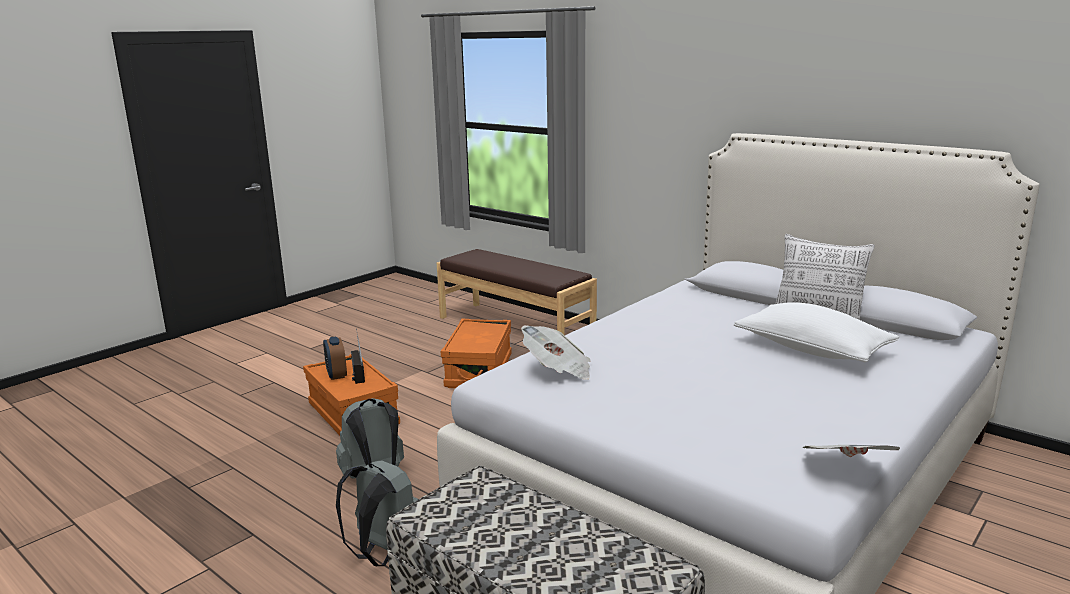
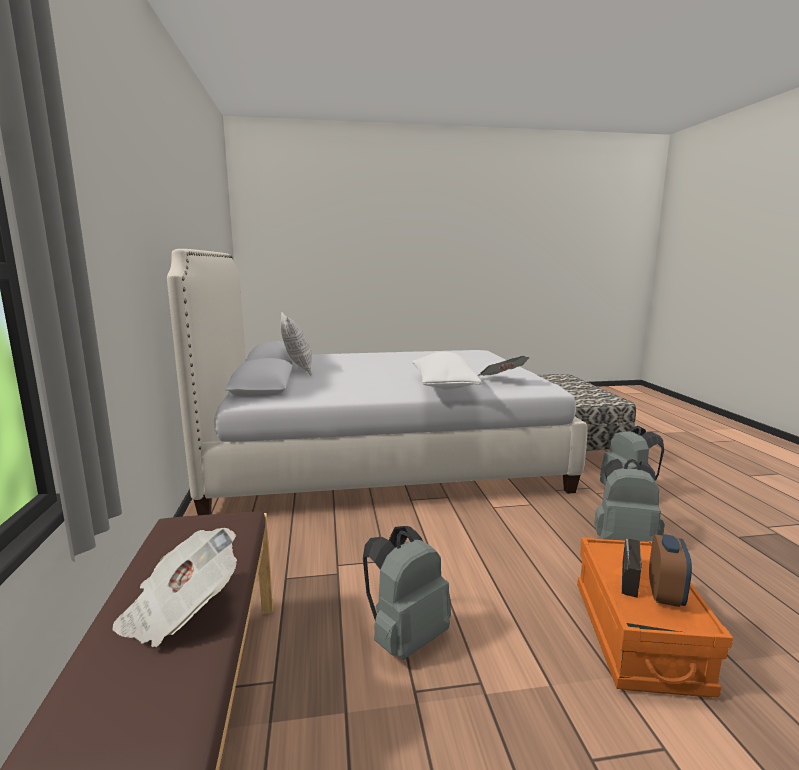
camera: 140 degrees left, 5 degrees down
orange storage box [441,319,512,388] -> grey backpack [363,526,451,660]
white pillow [734,302,899,362] -> white pillow moved to [412,352,482,389]
newspaper [802,445,901,457] -> newspaper moved to [113,528,237,647]

